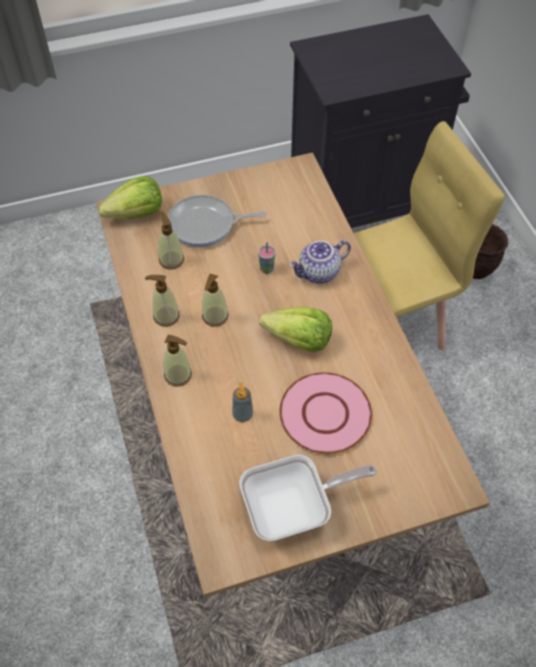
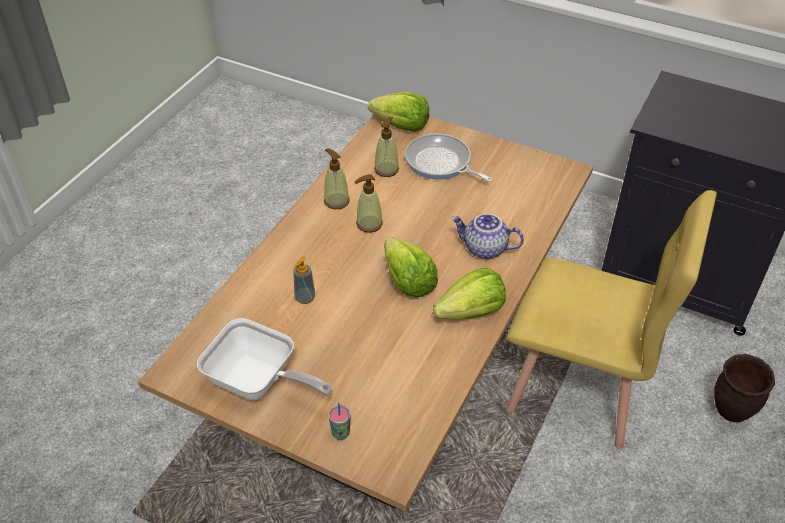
camera: 45 degrees right, 10 degrees down
soap dispenser [164,335,192,387] -> none
cup [258,242,275,274] -> cup moved to [328,403,351,440]
pink plate [279,372,372,454] -> none
none -> lettuce [433,268,506,320]

